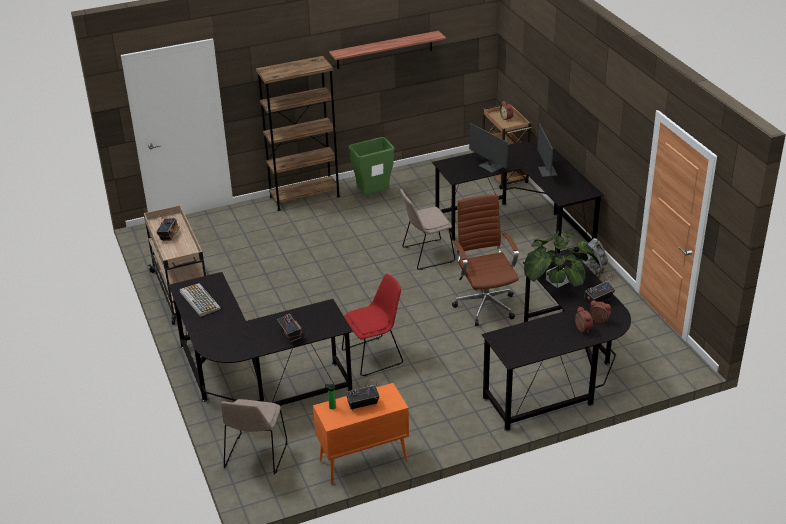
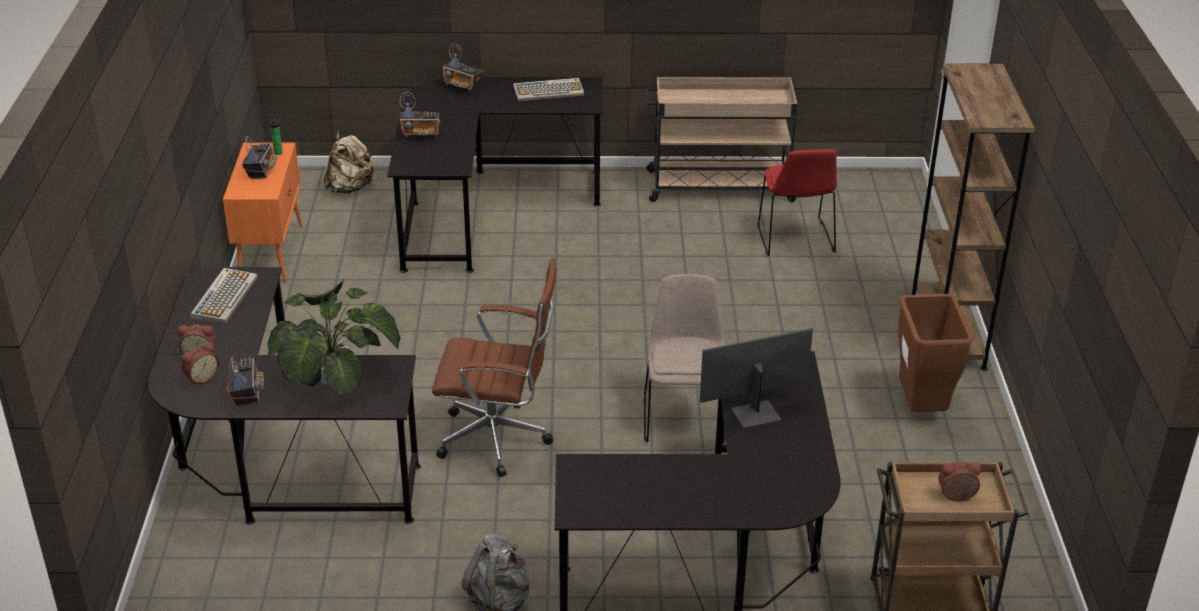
camera: 110 degrees right, 0 degrees up
radio [157,215,180,241] -> radio moved to [443,43,483,92]
beige chair [221,399,288,474] -> beige backpack [324,131,375,193]
shelf [329,31,446,69] -> none
red chair [342,274,403,376] -> red chair moved to [757,150,837,256]
green trash can [349,137,394,195] -> brown trash can [898,294,973,412]
monitor [537,123,558,177] -> none
none -> keyboard [190,268,258,323]

